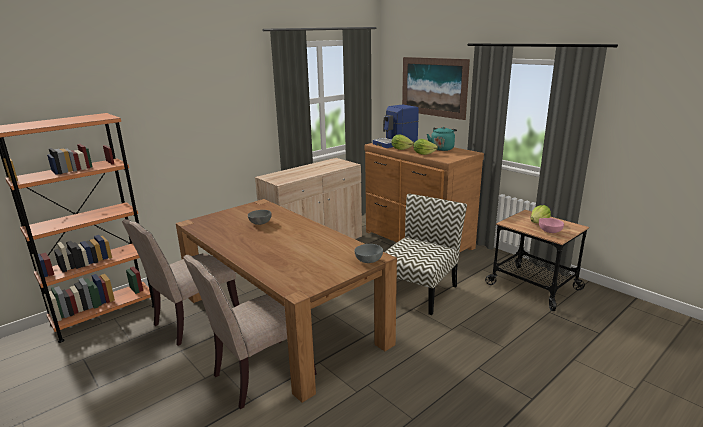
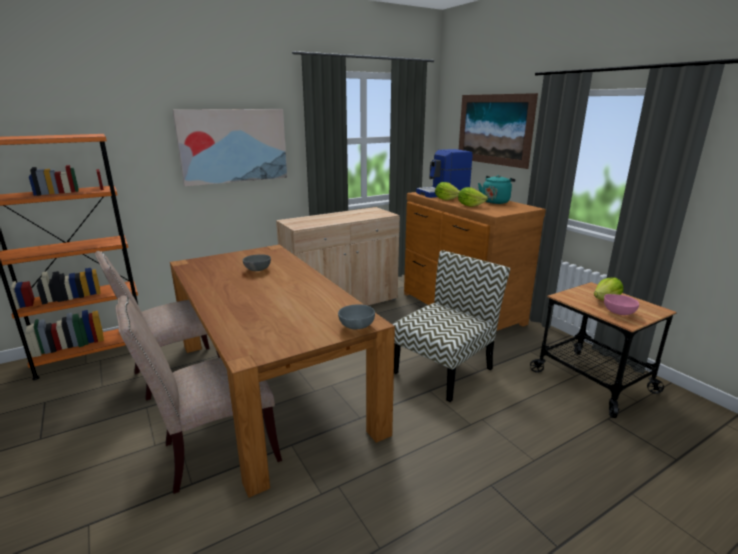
camera: 10 degrees right, 0 degrees up
none -> picture [173,109,288,186]

